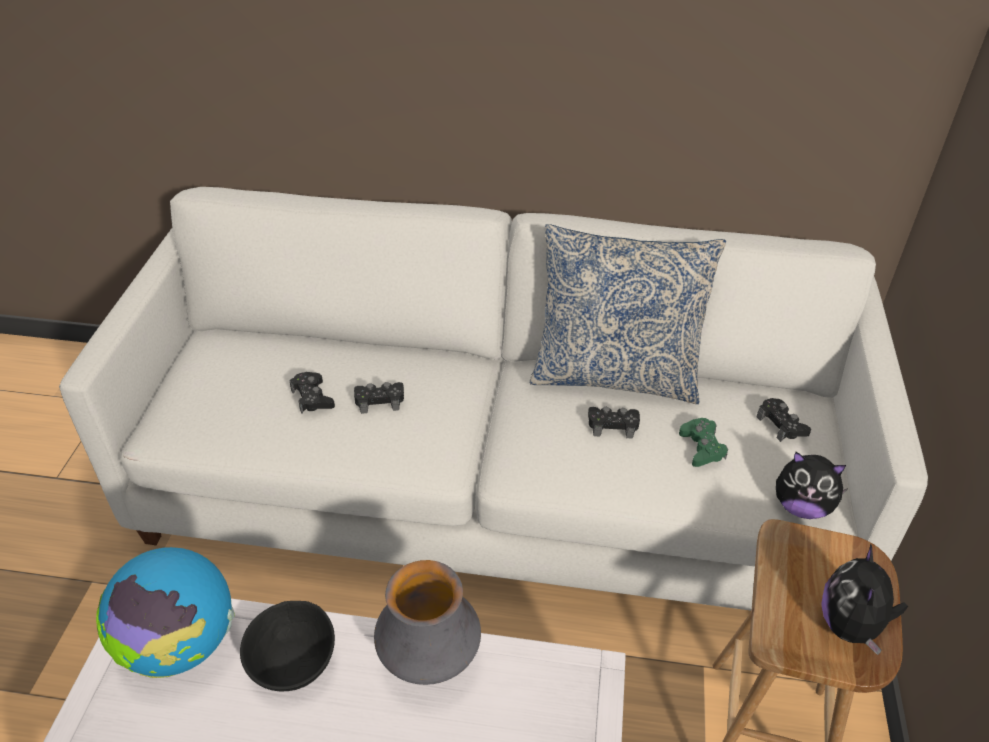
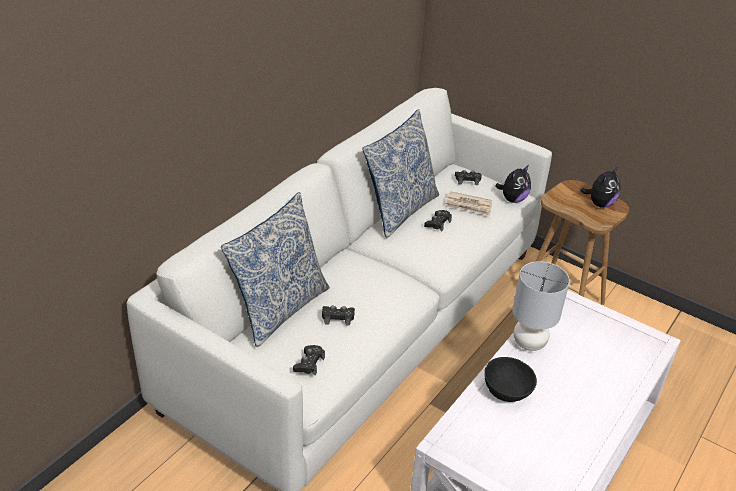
camera: 65 degrees left, 5 degrees down
globe [96,547,234,678] -> none
black game controller [354,382,404,414] -> black game controller moved to [293,345,325,375]
vase [374,560,481,685] -> grey table lamp [512,261,570,351]
green game controller [679,418,728,467] -> newspaper [445,191,492,216]
plush toy [821,543,908,655] -> plush toy turned 90 degrees counterclockwise [581,167,620,208]
none -> pillow [221,192,329,347]

